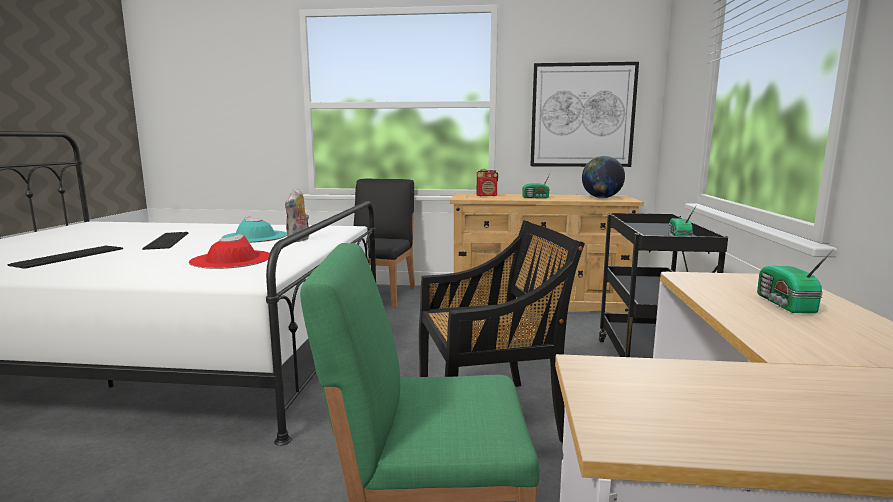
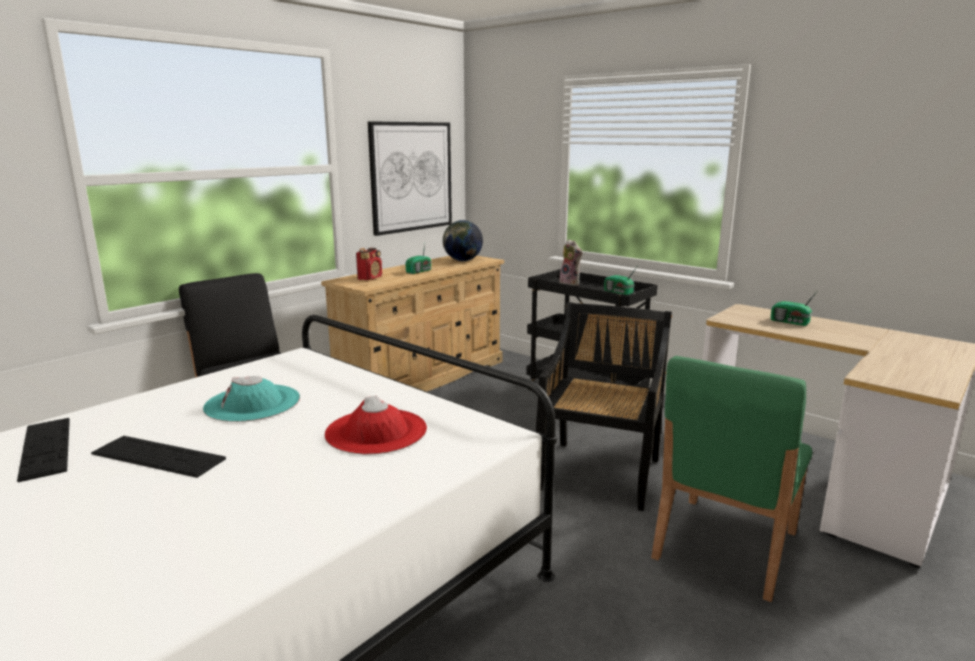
camera: 55 degrees left, 5 degrees up
keyboard [7,246,123,269] -> keyboard moved to [17,418,70,482]
plush toy [285,189,309,242] -> plush toy moved to [559,239,583,286]

